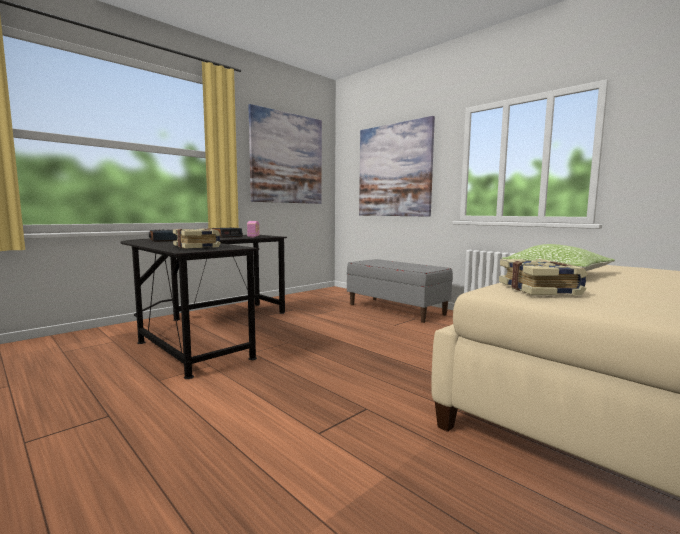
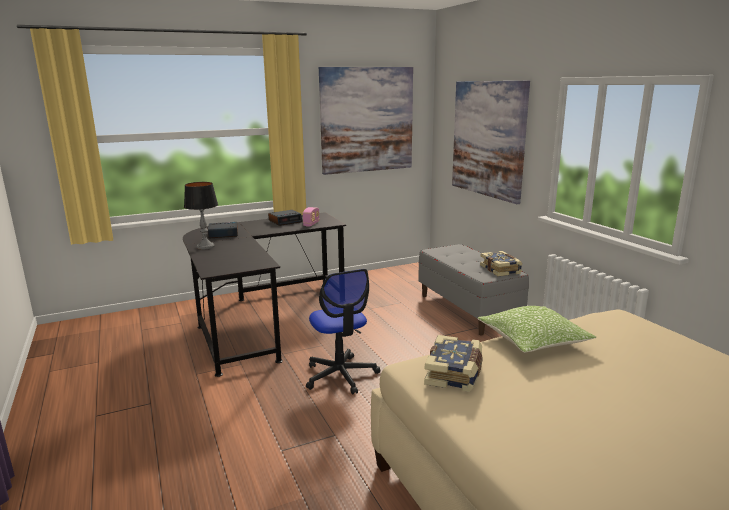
camera: 20 degrees right, 10 degrees up
book [173,228,221,249] -> book moved to [480,251,522,276]
none -> table lamp [184,182,218,249]
none -> office chair [306,269,380,395]

